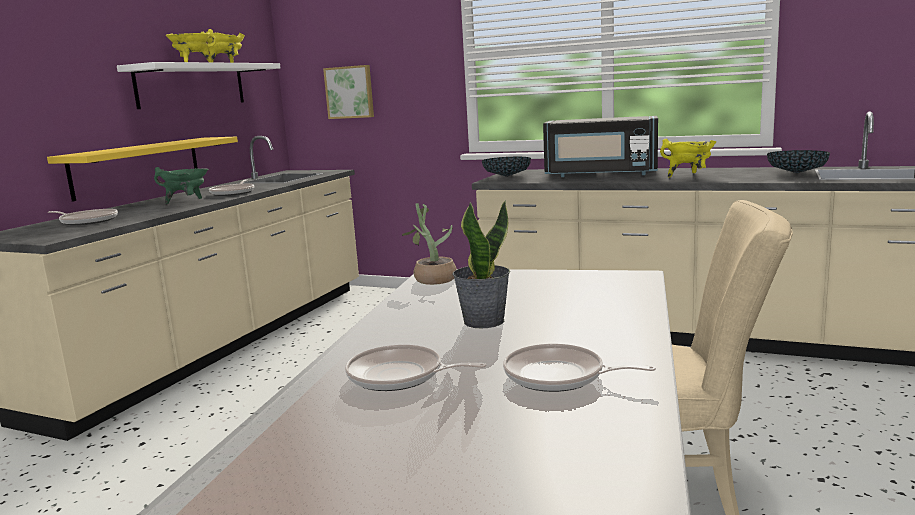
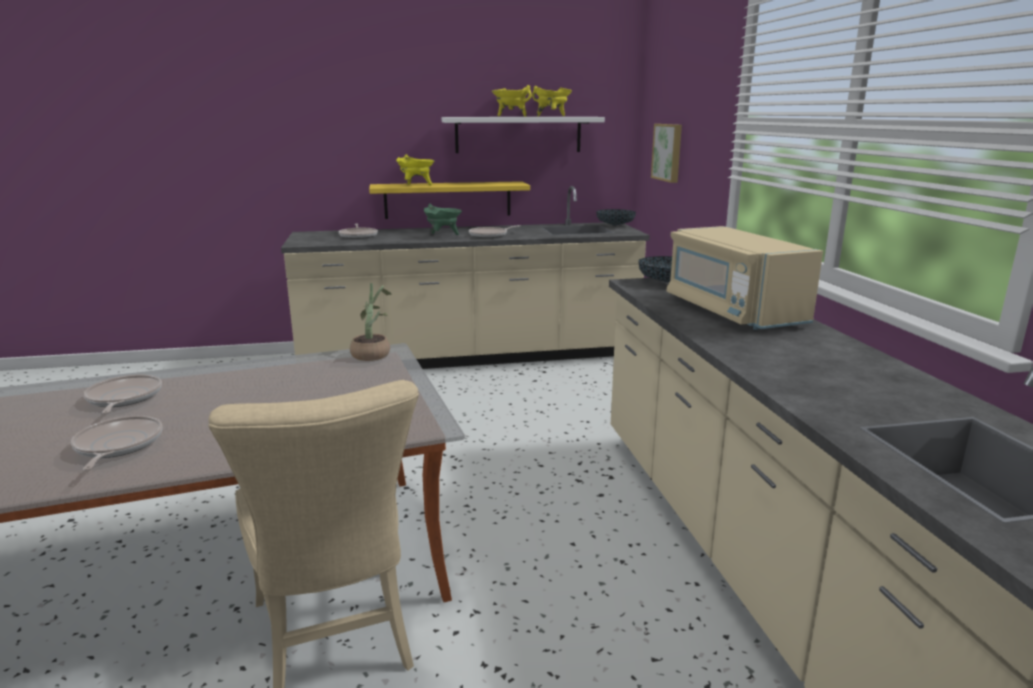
camera: 55 degrees right, 5 degrees up
potted plant [453,200,510,328] -> none
black microwave [543,116,658,177] -> beige microwave [667,226,823,330]
yellow cooking pot [660,139,716,177] -> yellow cooking pot moved to [396,154,435,186]
bowl [767,150,830,173] -> bowl moved to [596,209,636,226]

